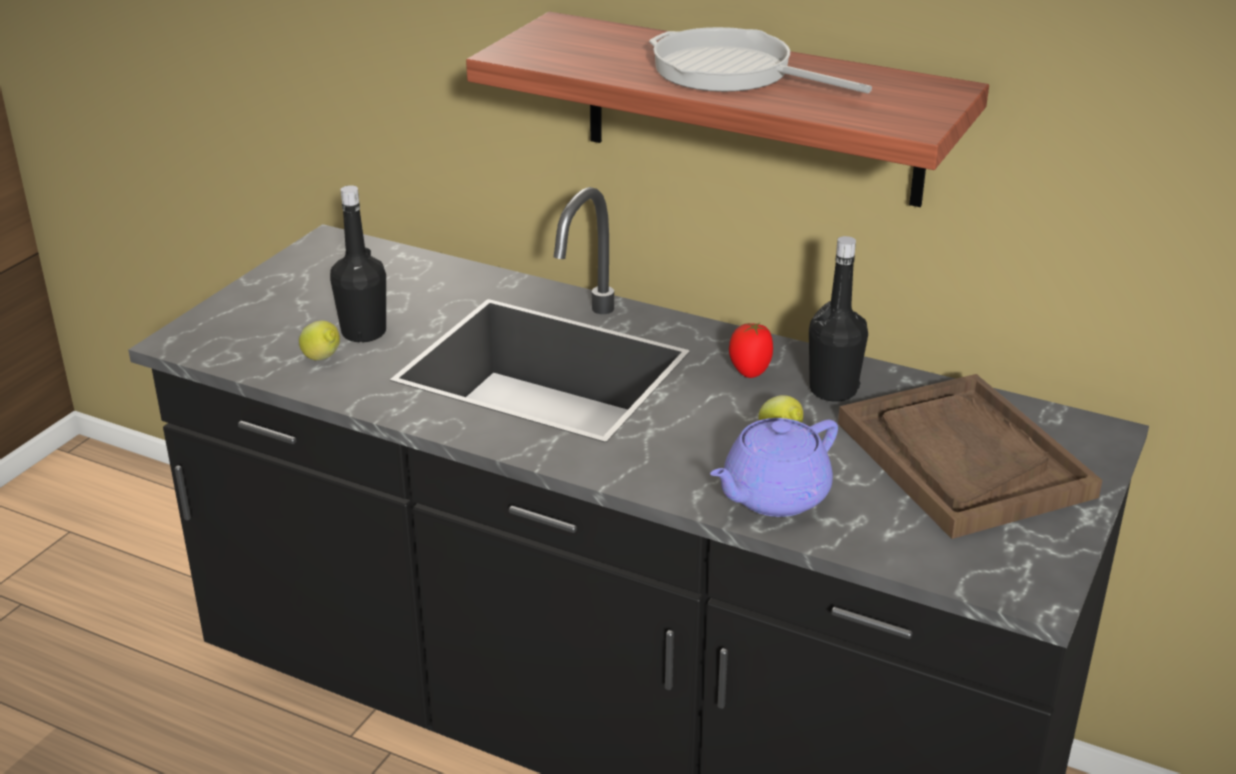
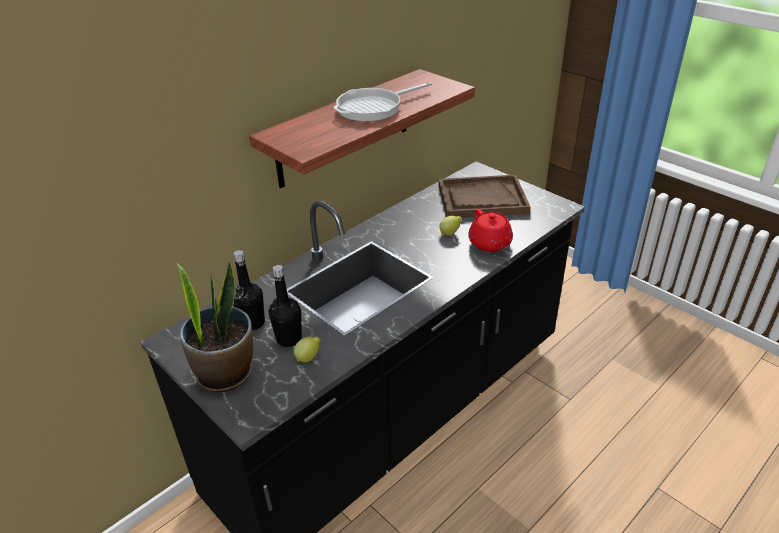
camera: 70 degrees left, 5 degrees up
purple teapot [710,418,838,517] -> red teapot [468,209,513,252]
tomato [729,323,773,378] -> none
black bottle [809,236,868,402] -> black bottle moved to [233,250,265,331]
none -> potted plant [176,261,253,392]

